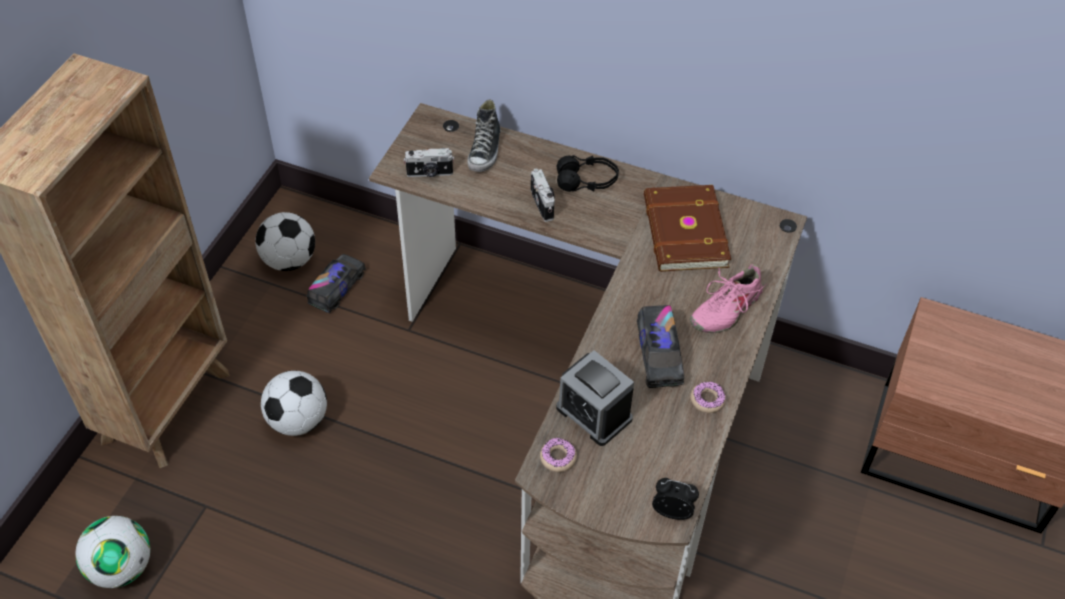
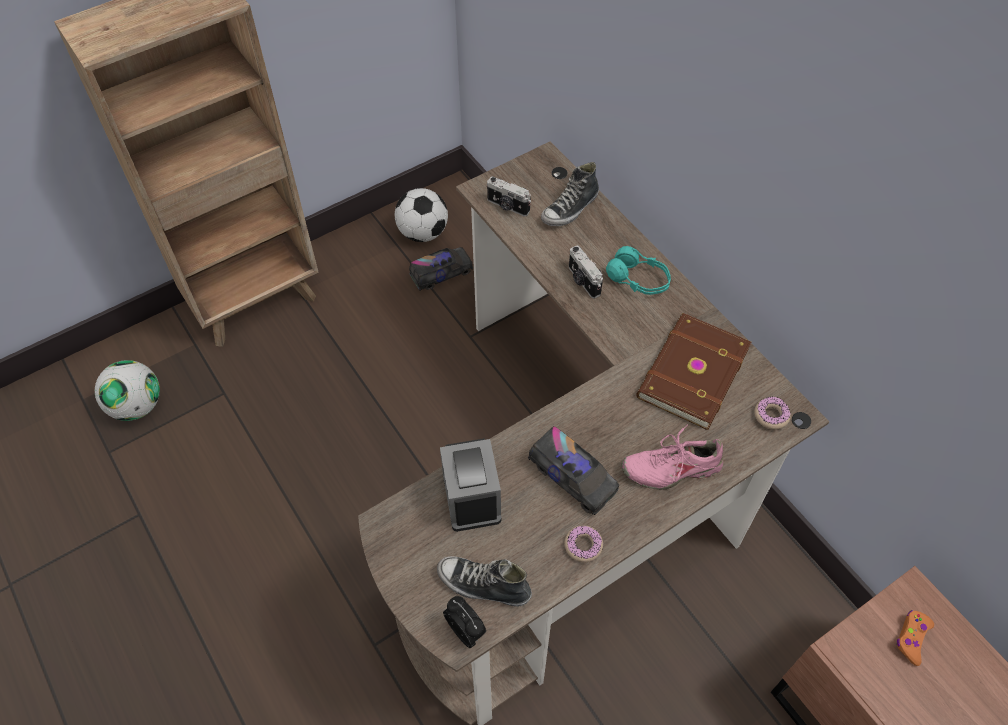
camera: 35 degrees right, 5 degrees up
football [261,371,327,436] -> none
camera [531,169,555,222] -> camera turned 135 degrees clockwise [569,245,603,299]
donut [540,438,577,472] -> donut moved to [754,396,791,430]
black headphones [556,155,619,192] -> turquoise headphones [606,246,671,295]
toy truck [637,305,684,388] -> toy truck turned 75 degrees counterclockwise [528,426,619,515]
none -> shoe [437,556,532,607]
none -> orange game controller [897,610,934,666]

